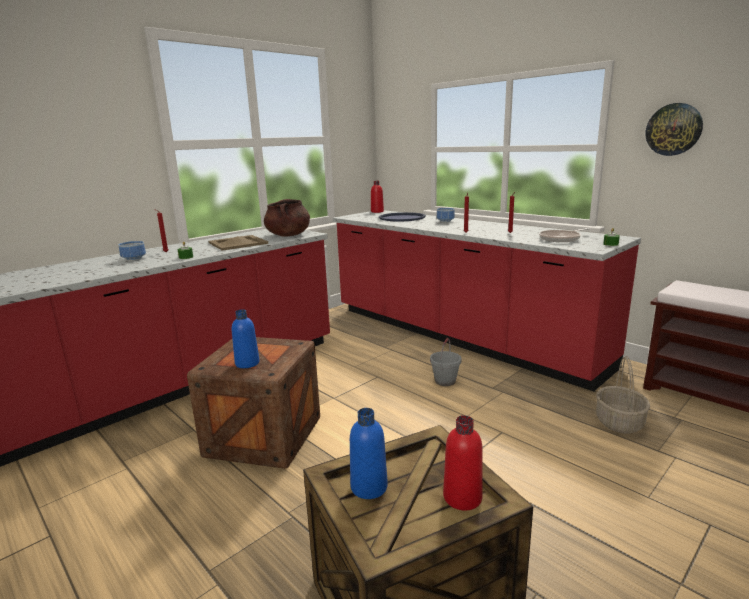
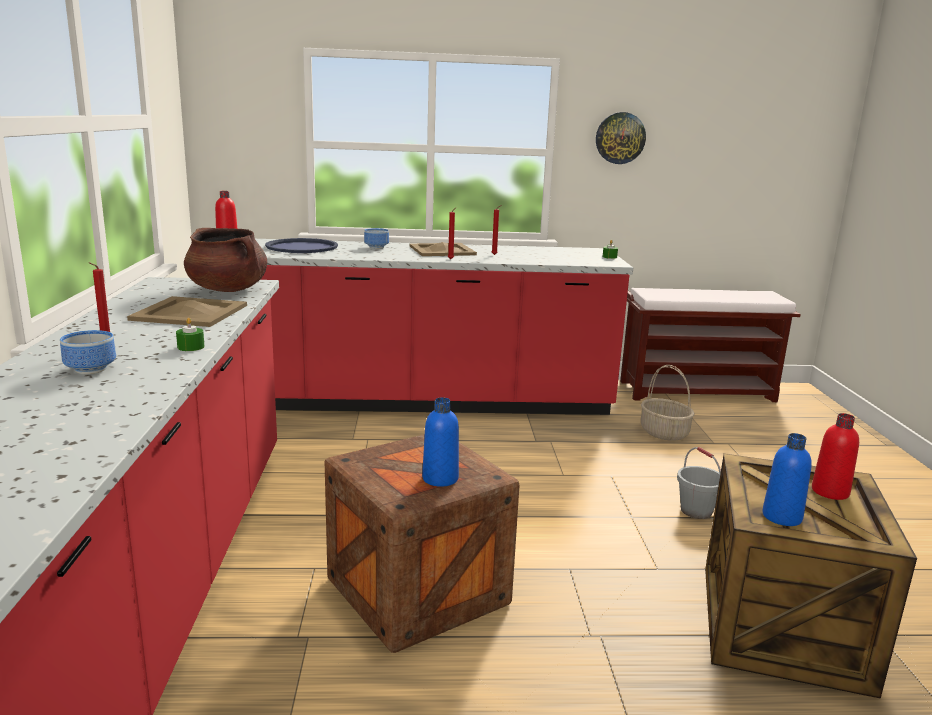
camera: 50 degrees left, 0 degrees up
grey bucket [430,338,462,386] -> grey bucket moved to [677,447,721,519]
frying pan [539,228,590,242] -> none
none -> beige tray [409,242,477,256]

